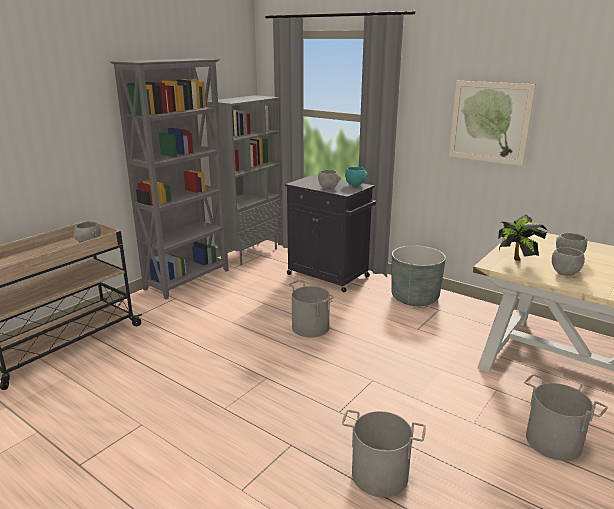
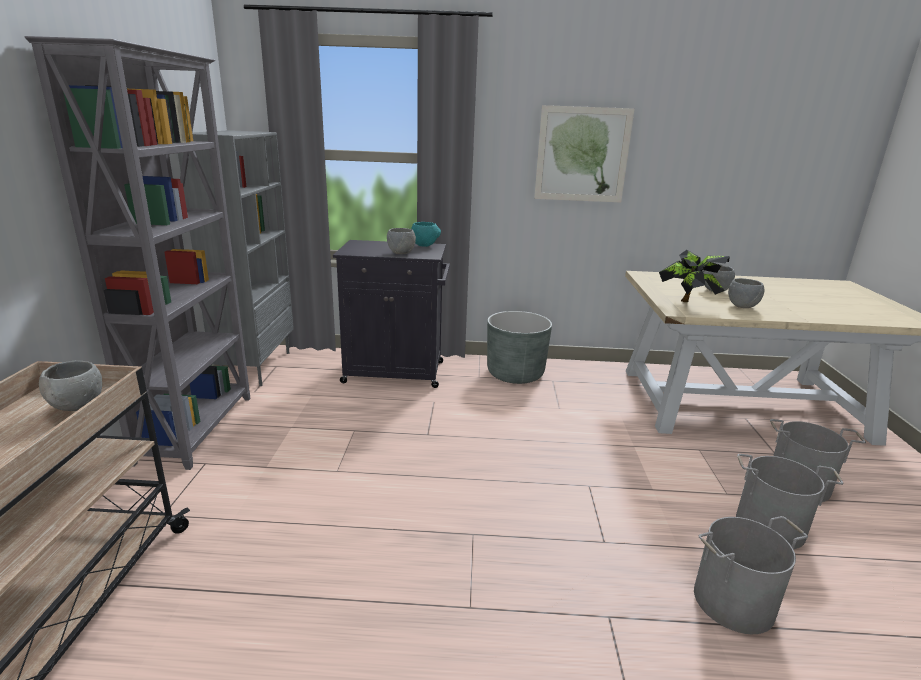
camera: 35 degrees left, 0 degrees up
grey bucket [288,280,334,337] -> grey bucket moved to [736,454,844,549]

